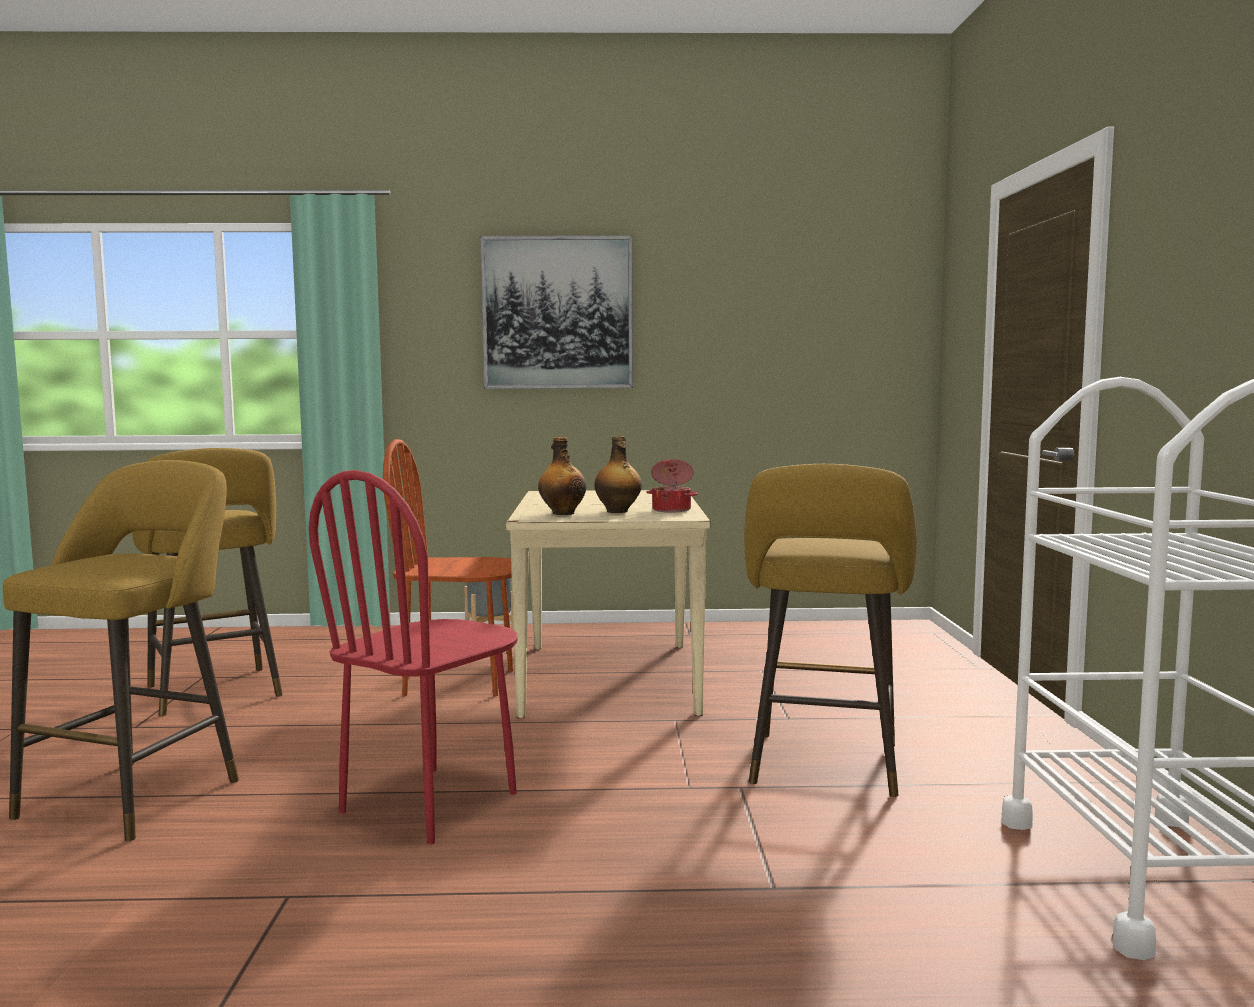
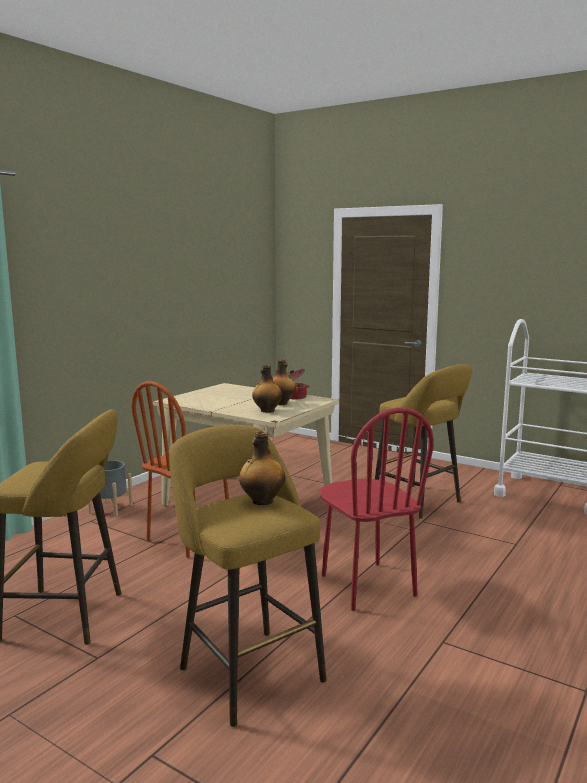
camera: 55 degrees left, 5 degrees up
picture [480,235,633,389] -> none
none -> bottle [239,431,285,505]

